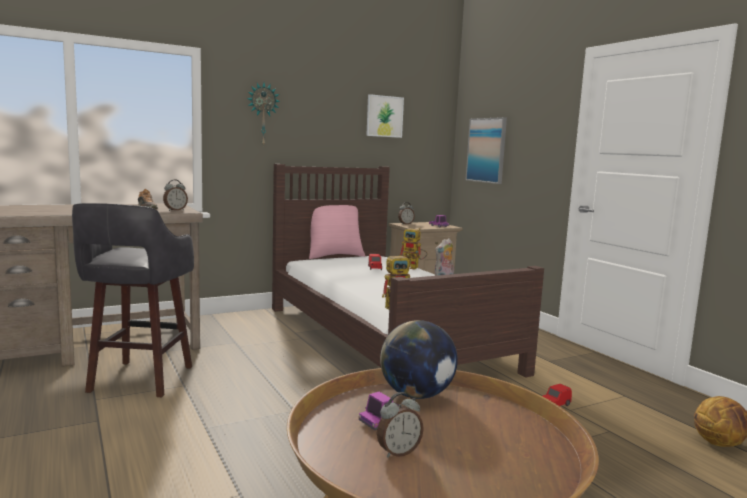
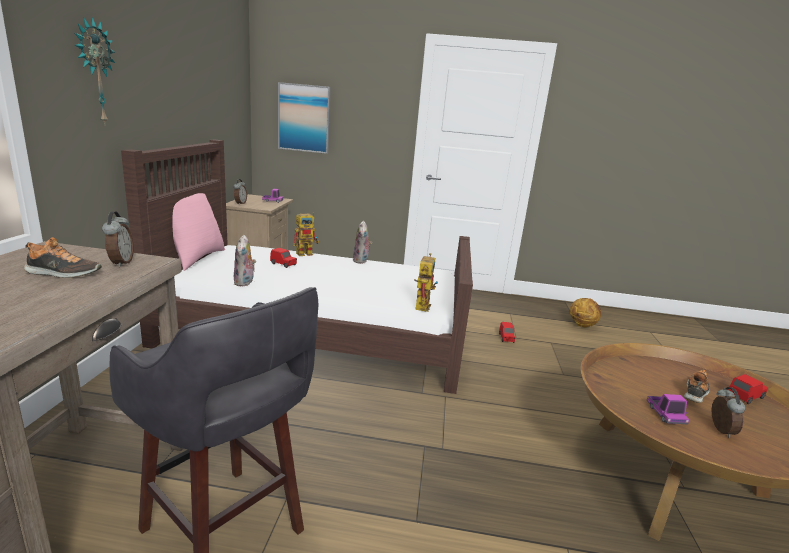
camera: 55 degrees left, 10 degrees up
picture [366,94,404,138] -> none
globe [380,320,458,399] -> none
none -> plush toy [234,235,256,286]
none -> shoe [684,370,710,403]
none -> red toy car [729,374,768,404]

